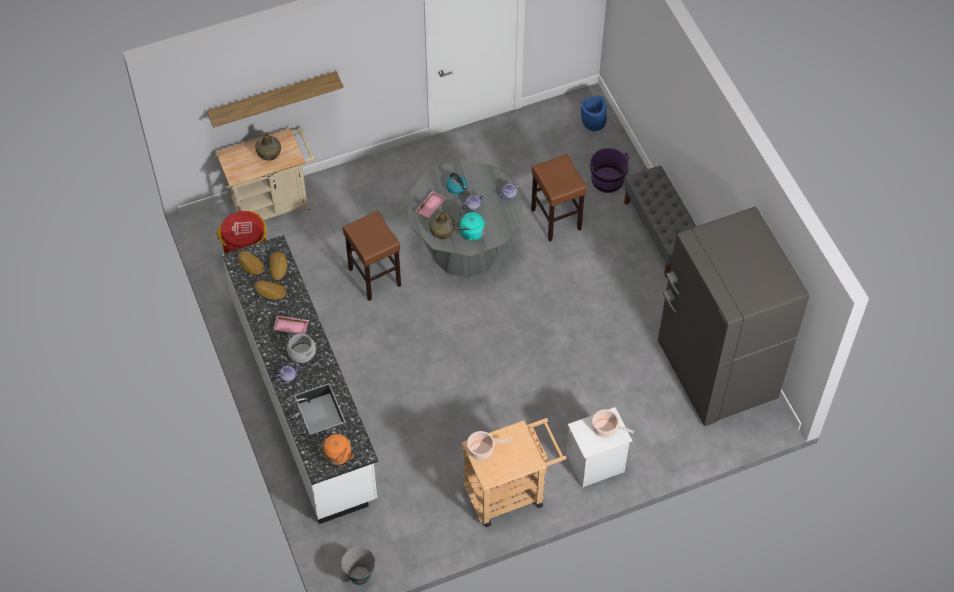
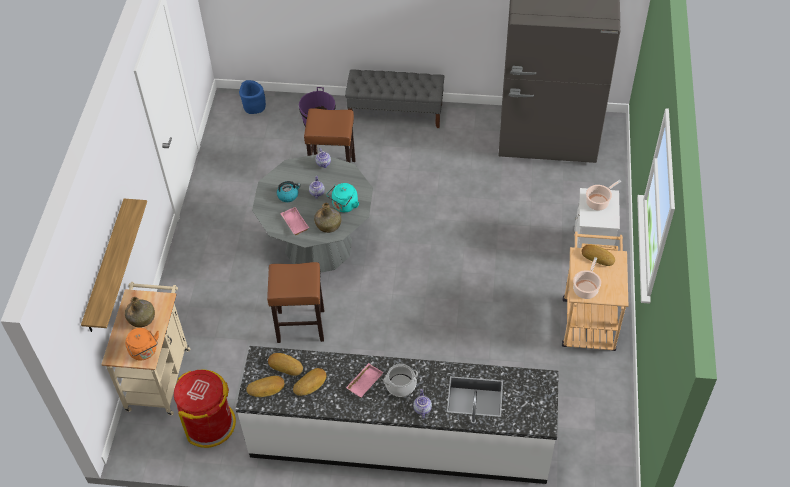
camera: 60 degrees left, 5 degrees down
orange kettle [318,434,354,465] -> orange kettle moved to [125,328,159,361]
bucket [341,547,377,585] -> none
none -> bread [582,245,615,266]

